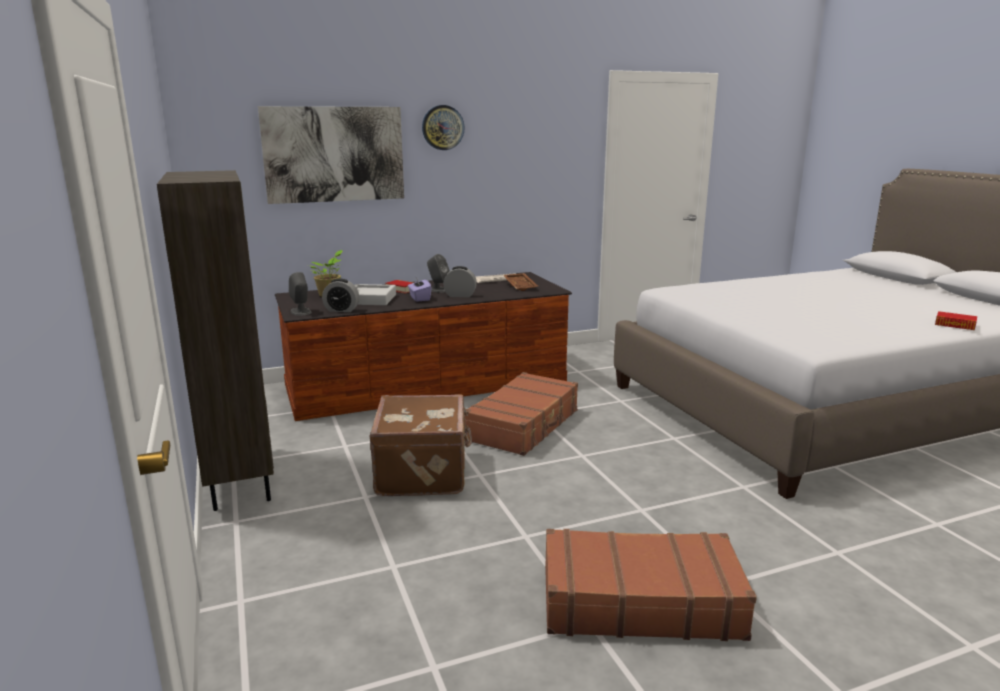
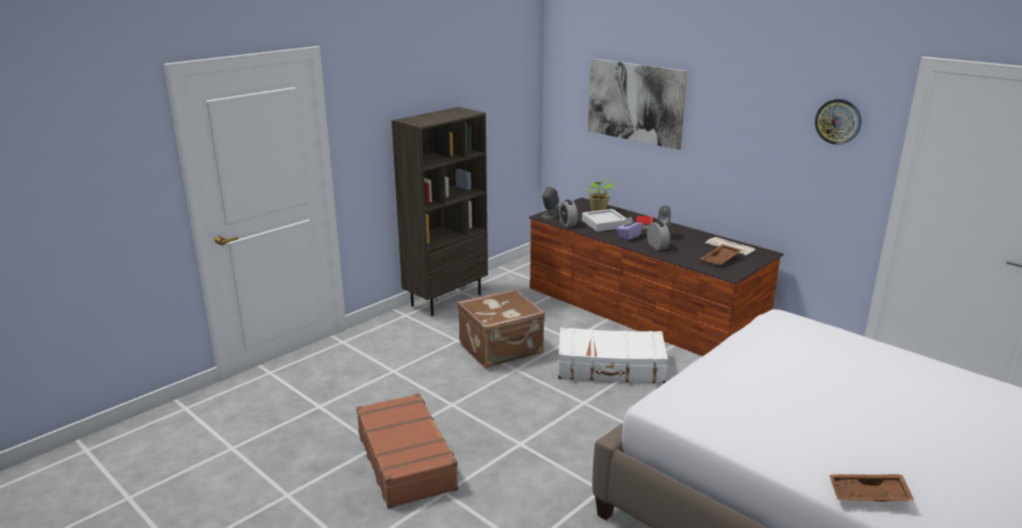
camera: 65 degrees right, 5 degrees up
wall clock [422,105,465,150] -> wall clock moved to [815,99,862,145]
brown suitcase [464,372,578,456] -> white suitcase [558,327,668,383]
book [935,311,977,330] -> brown tray [829,474,914,502]

